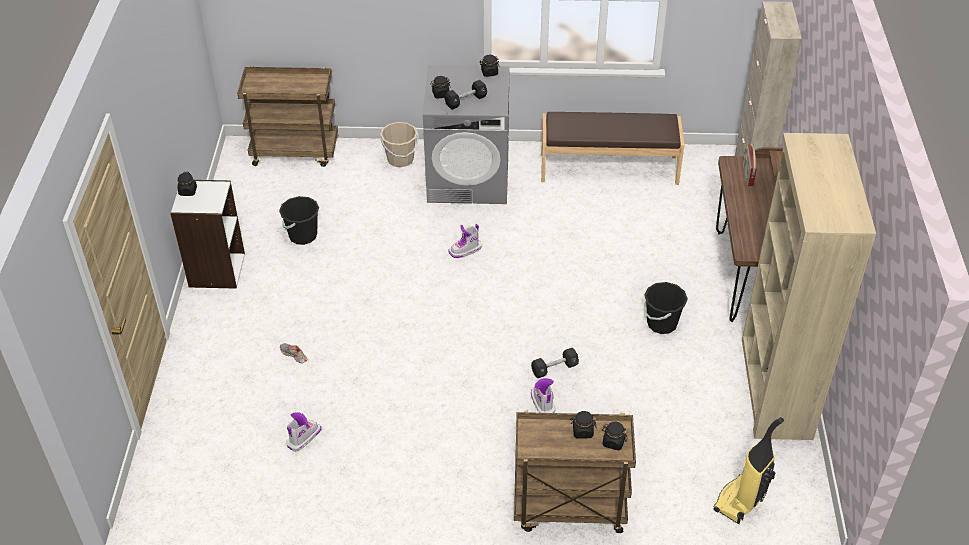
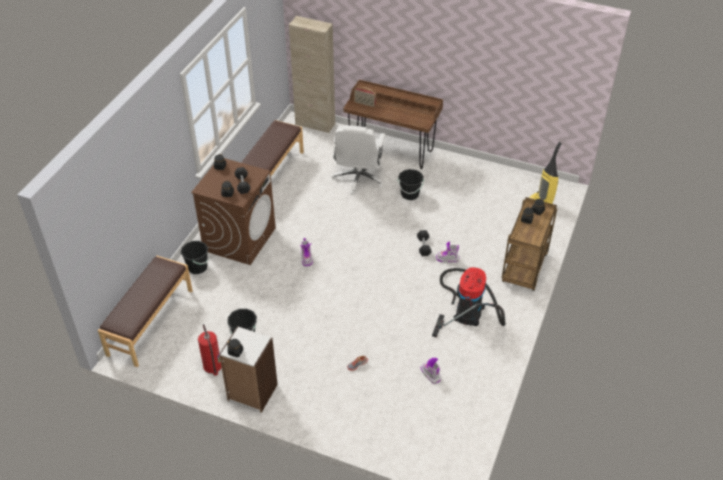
camera: 70 degrees left, 0 degrees up
brown cart [237,66,338,167] -> brown bench [98,256,193,367]
beige bucket [380,122,419,167] -> black bucket [181,241,209,274]
grey washing machine [423,65,510,204] -> brown washing machine [191,158,276,265]
beige bookcase [742,133,876,440] -> none
none -> fire extinguisher [198,324,222,376]
none -> white office chair [331,125,386,195]
none -> vacuum cleaner [432,267,505,337]

